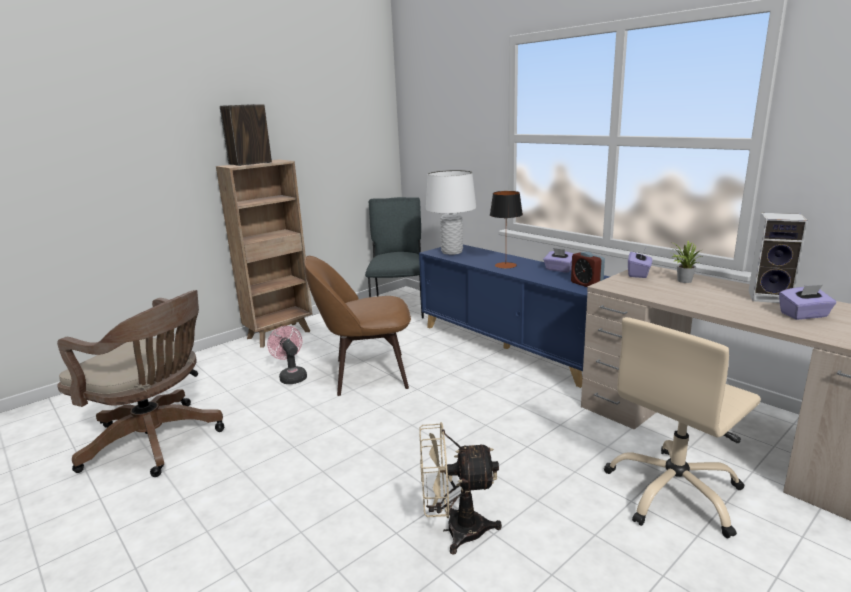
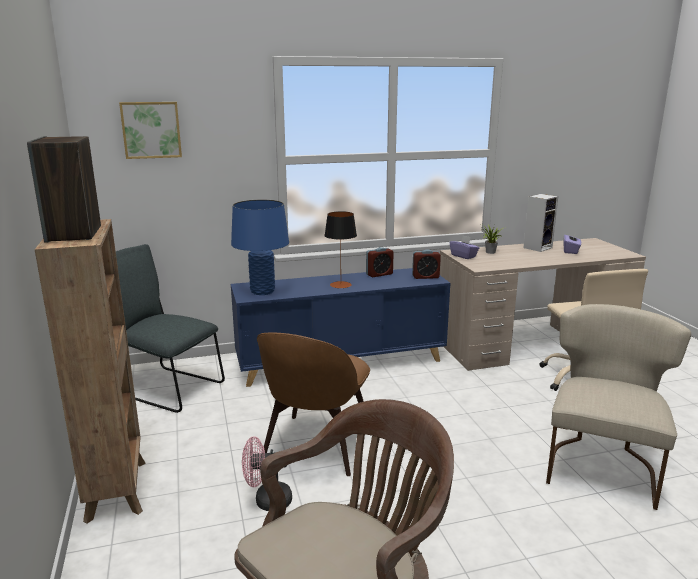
camera: 65 degrees left, 0 degrees up
beige fan [419,422,502,555] -> beige chair [546,304,691,510]
white table lamp [426,170,476,255] -> blue table lamp [231,200,289,295]
purple tissue box [543,248,574,273] -> alarm clock [366,247,394,277]
none -> picture [119,102,182,159]

